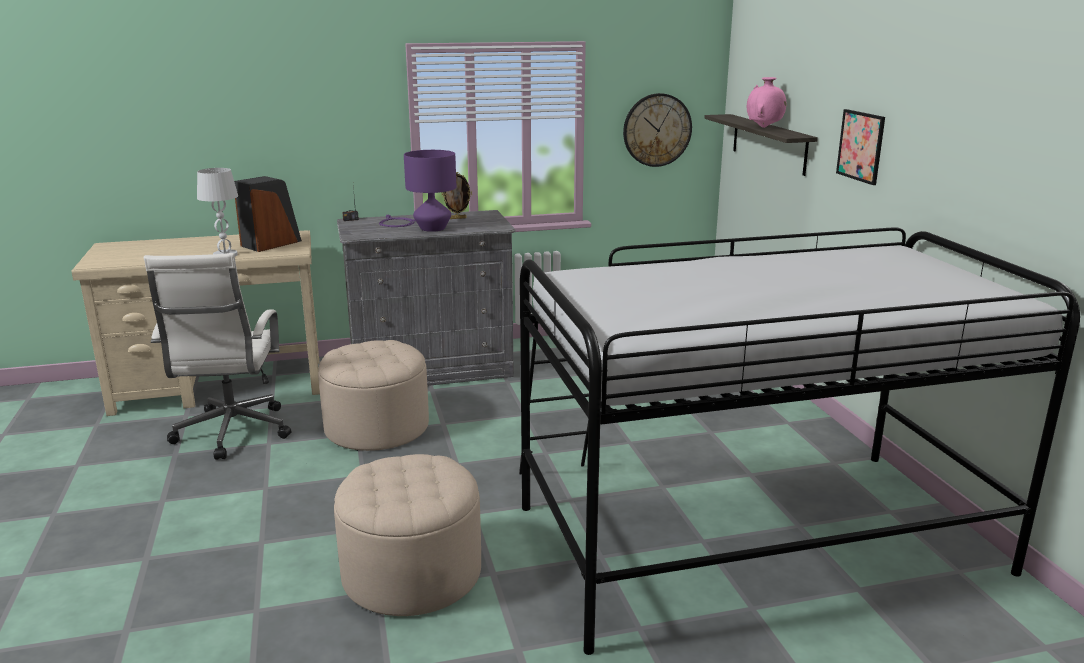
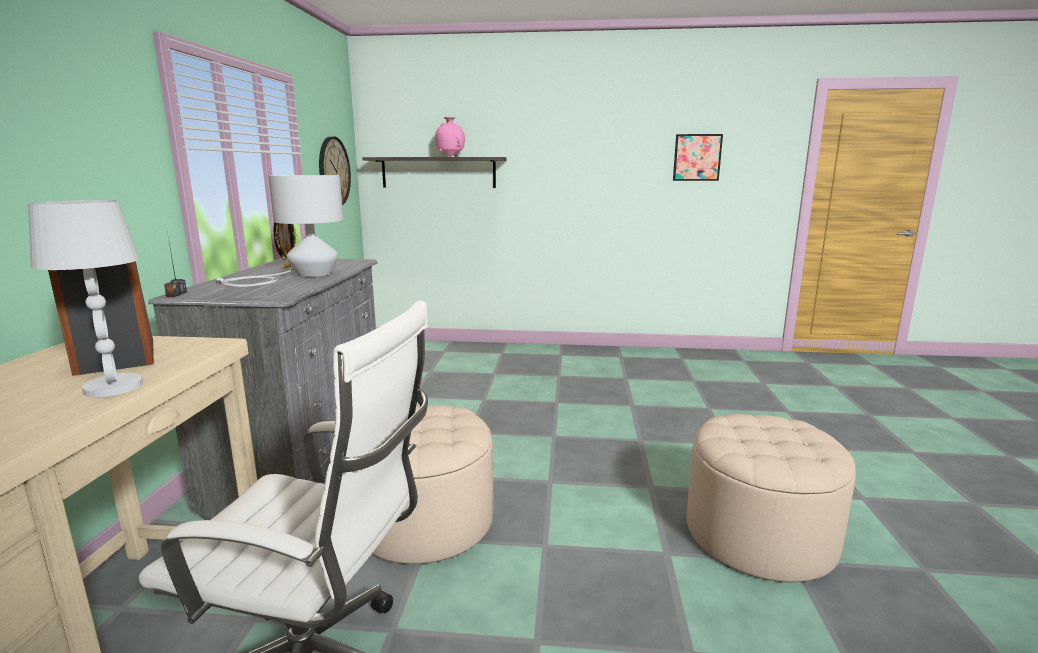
camera: 70 degrees left, 5 degrees down
purple table lamp [379,150,456,232] -> white table lamp [215,175,343,287]
black bed [519,227,1080,655] -> none
picture [836,109,885,185] -> picture moved to [673,134,723,181]

